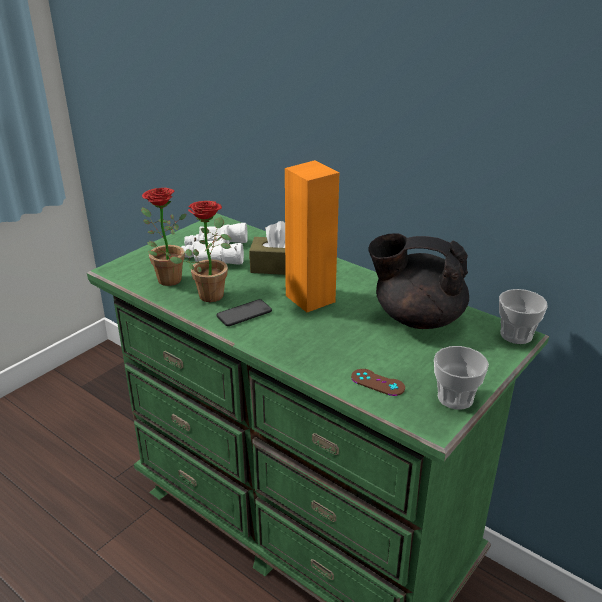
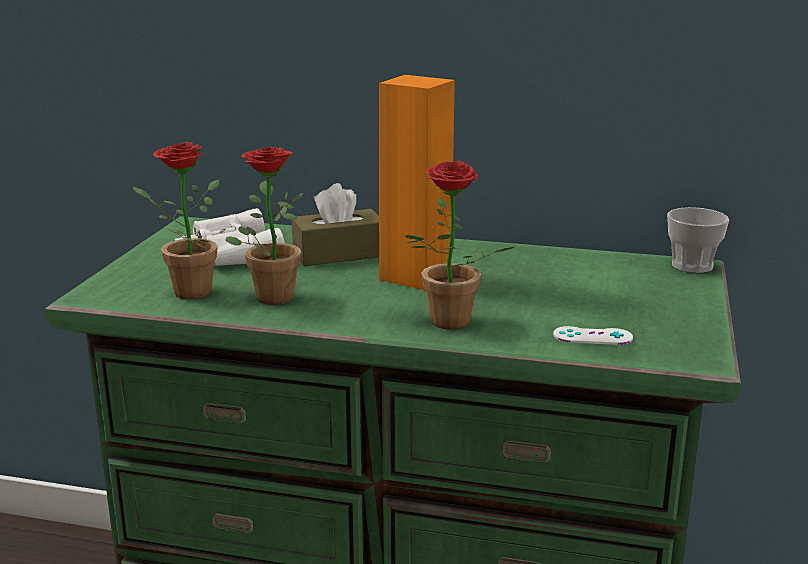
camera: 25 degrees left, 10 degrees down
phone [216,299,272,326] -> none
brown game controller [351,369,405,396] -> white game controller [553,326,633,345]
black teapot [368,233,469,329] -> none
cup [434,346,489,410] -> none
none -> potted plant [405,161,514,330]

